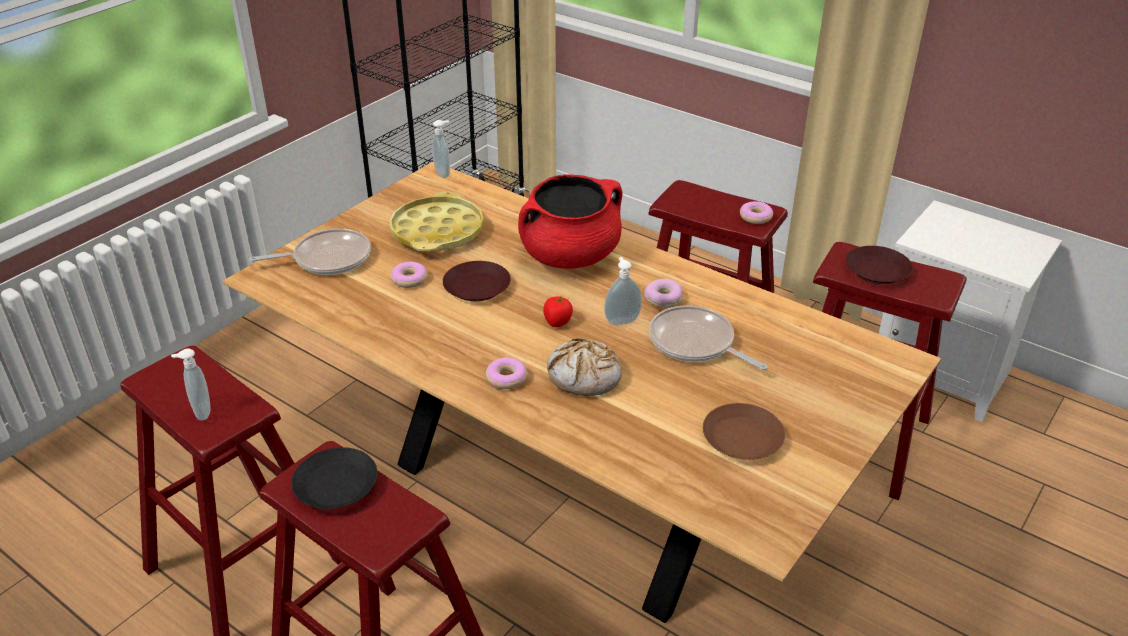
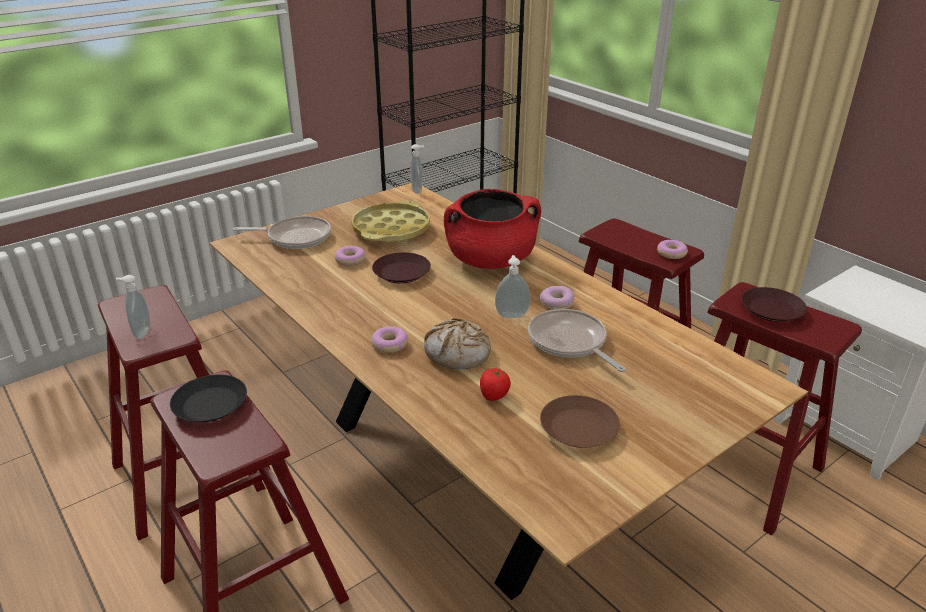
camera: 15 degrees right, 5 degrees down
tomato [543,295,573,327] -> tomato moved to [480,368,511,401]

